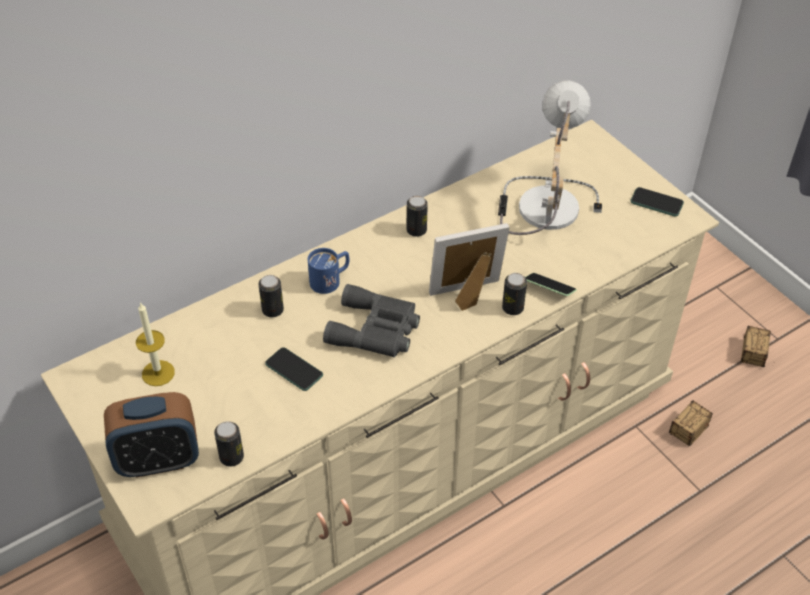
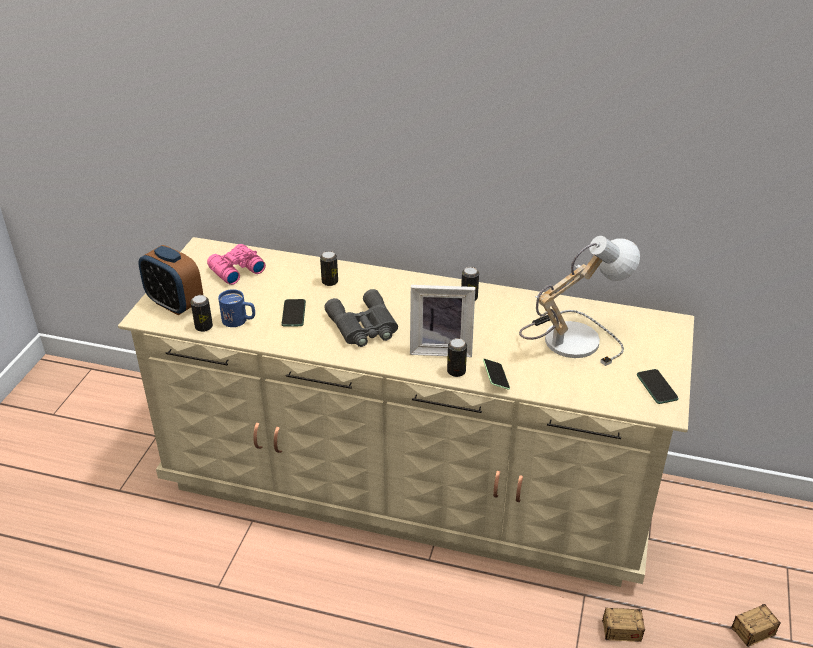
camera: 50 degrees right, 10 degrees down
candle [136,302,175,386] -> pink binoculars [207,244,266,285]
blue mug [308,248,349,294] -> blue mug moved to [218,289,255,327]
picture frame [429,223,510,311] -> picture frame turned 150 degrees clockwise [410,285,475,357]

